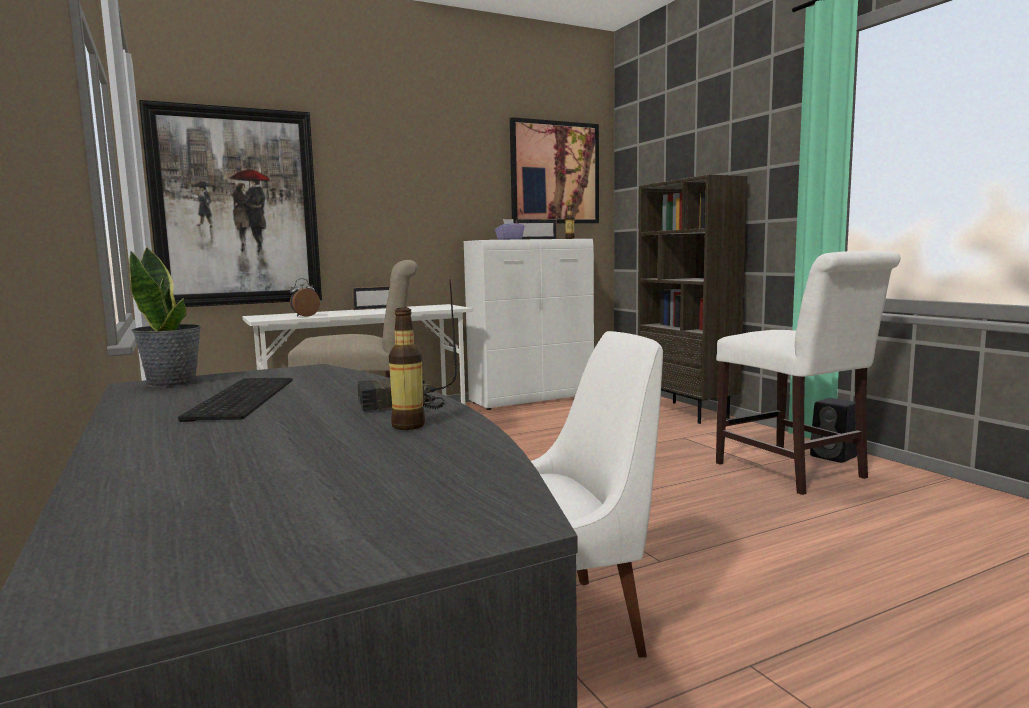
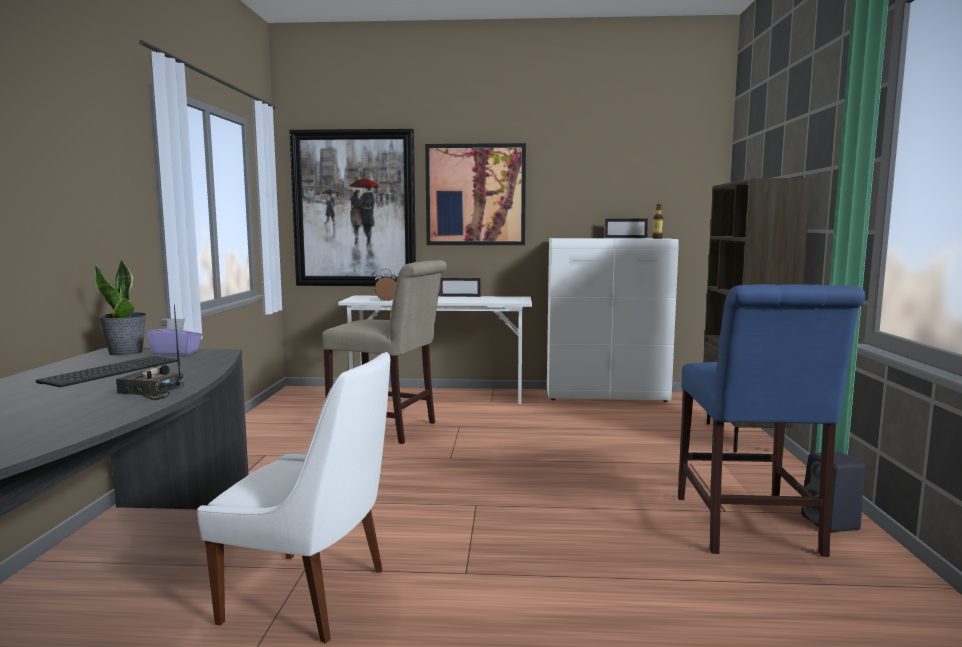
camera: 30 degrees right, 0 degrees up
bottle [389,308,425,430] -> none
purple tissue box [495,219,525,240] -> purple tissue box moved to [146,318,202,355]
picture [510,117,599,224] -> picture moved to [425,143,526,245]
white chair [716,251,900,495] -> blue chair [678,284,865,557]

